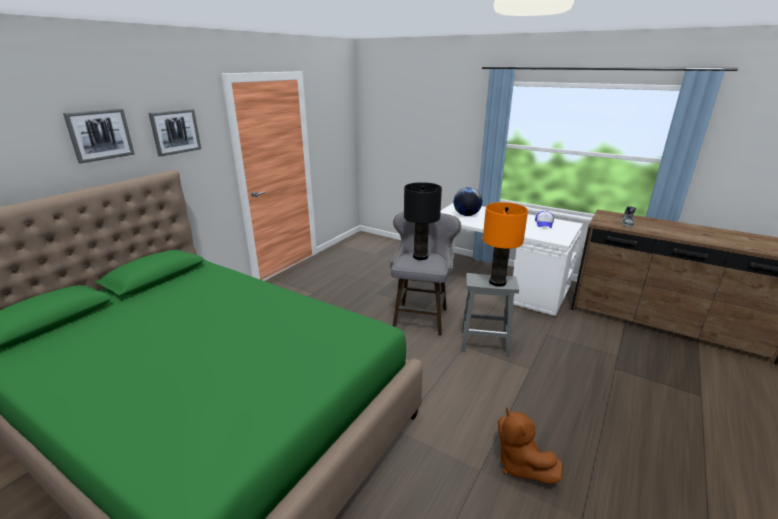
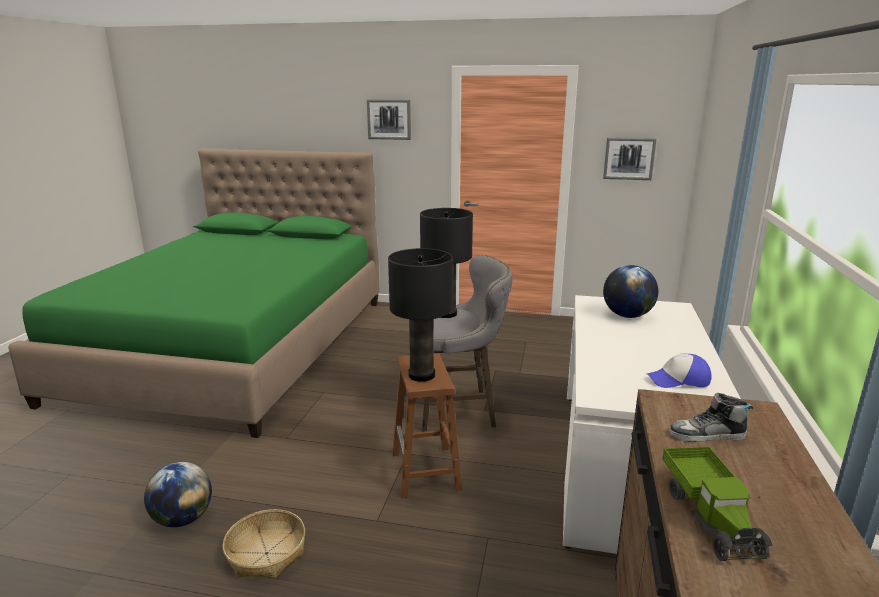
camera: 70 degrees right, 5 degrees down
picture [63,108,134,163] -> picture moved to [603,137,657,180]
grey stool [461,273,519,356] -> brown stool [392,353,463,498]
orange table lamp [483,202,528,287] -> black table lamp [388,248,453,382]
brown plush toy [498,408,563,484] -> globe [144,462,212,527]
none -> basket [222,509,305,579]
none -> toy truck [663,447,772,561]

